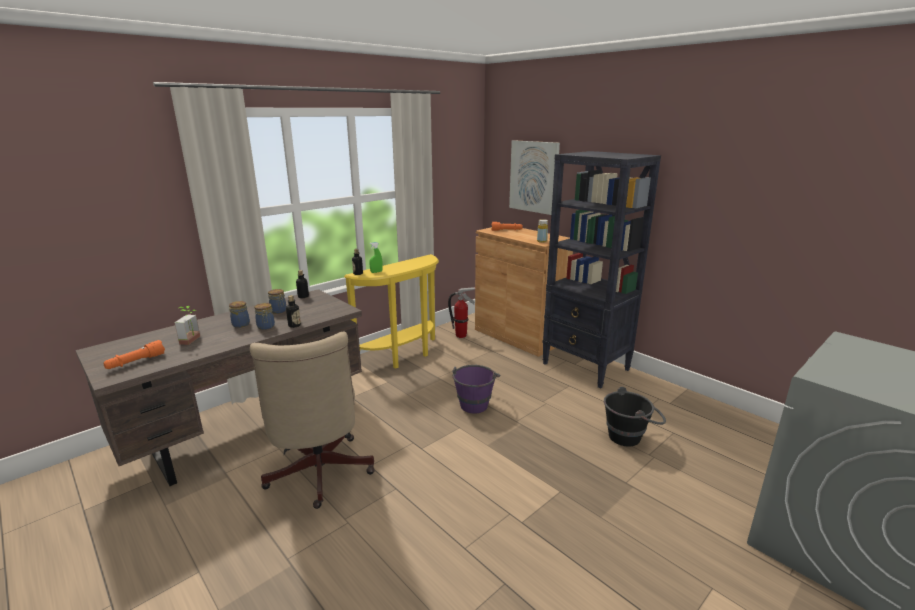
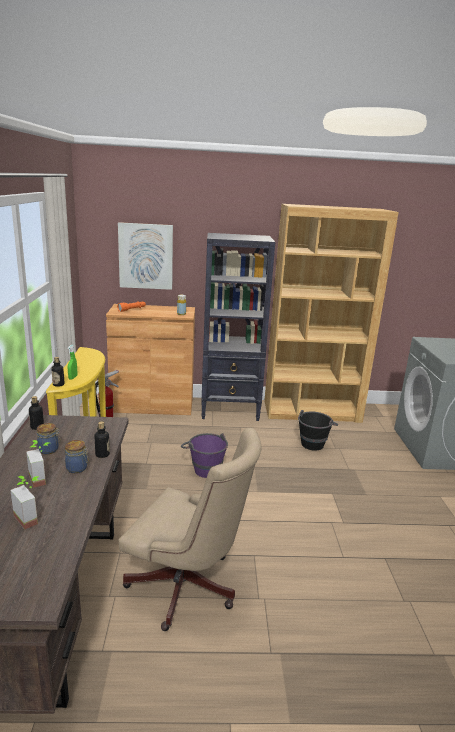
camera: 50 degrees left, 0 degrees up
orange flashlight [103,340,165,369] -> none
jar [229,301,250,328] -> potted plant [26,440,49,488]
none -> brown bookcase [264,204,399,423]

